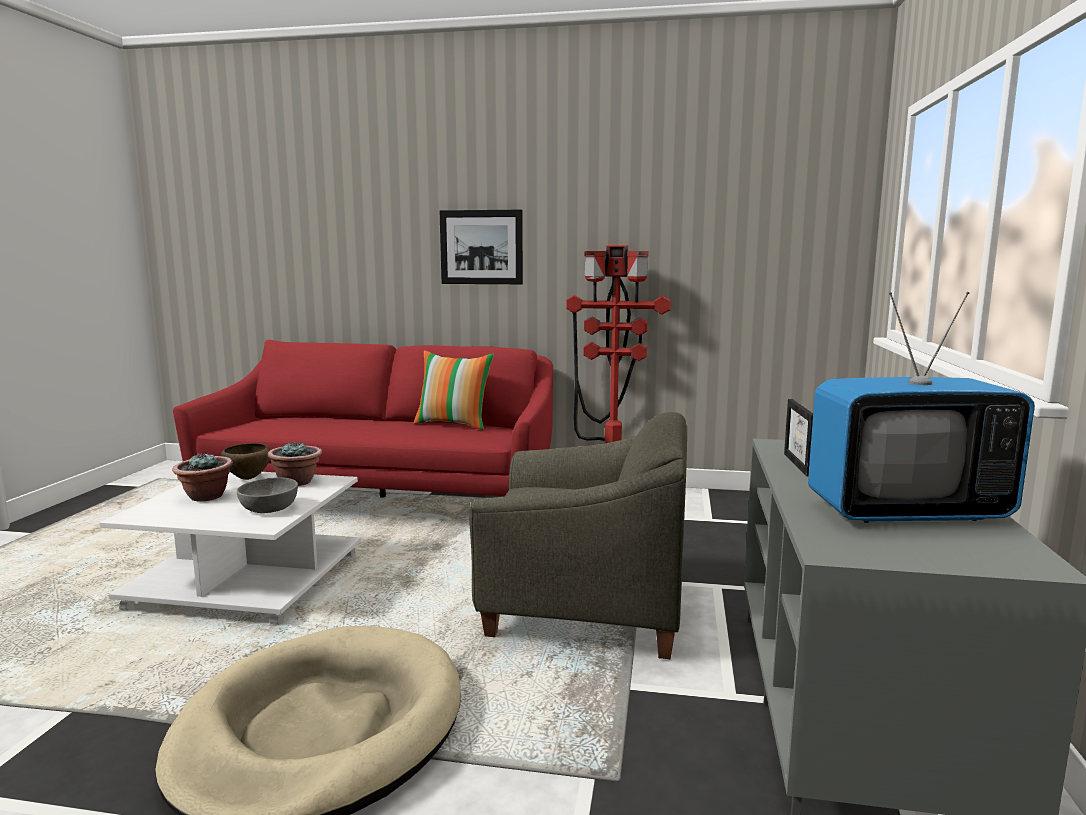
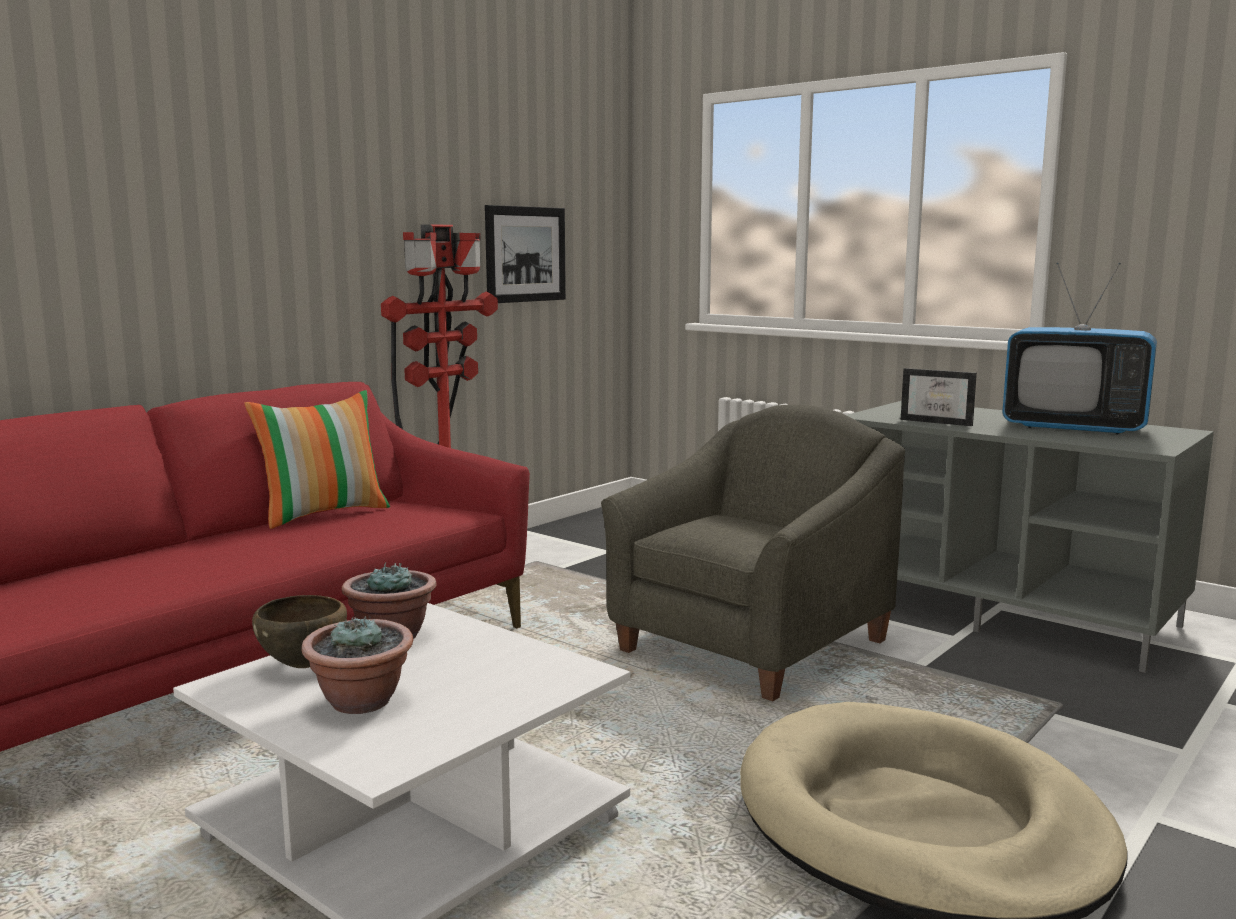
camera: 60 degrees left, 0 degrees up
grey bowl [237,477,298,513] -> none
picture [440,210,523,284] -> picture moved to [485,205,566,303]
television [808,292,1035,523] -> television turned 90 degrees clockwise [1002,263,1157,435]

